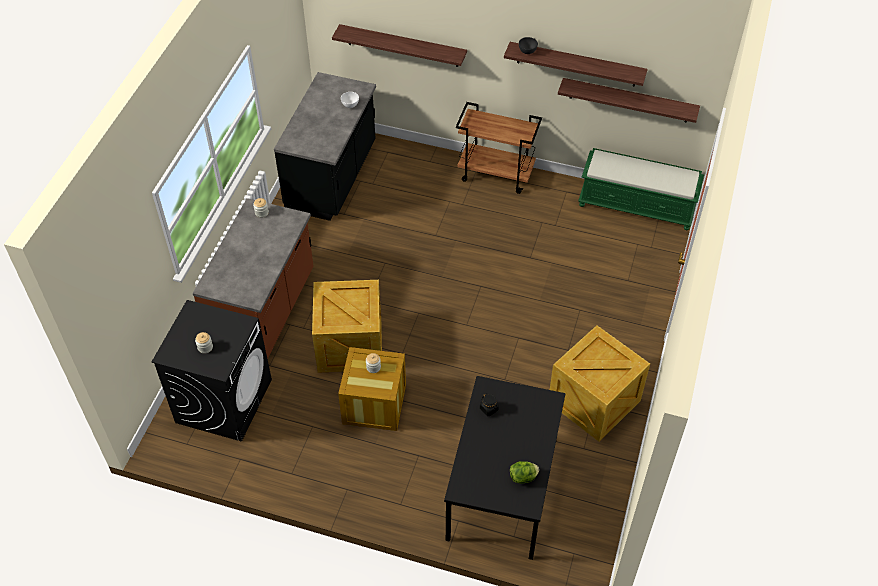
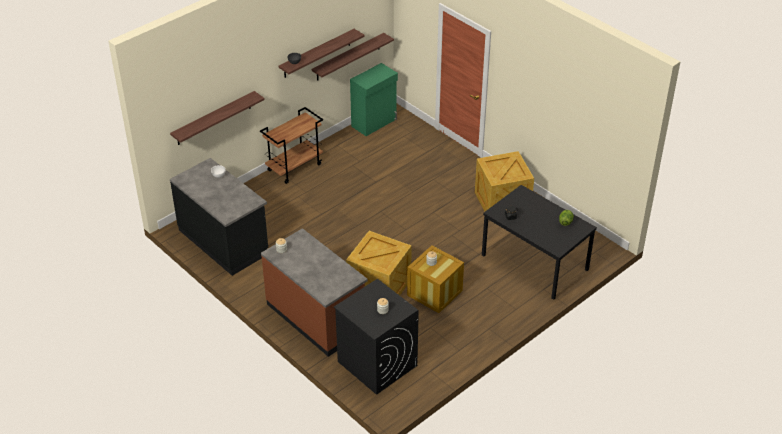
camera: 60 degrees left, 10 degrees down
green bench [578,148,704,230] -> green cabinet [350,63,398,136]

